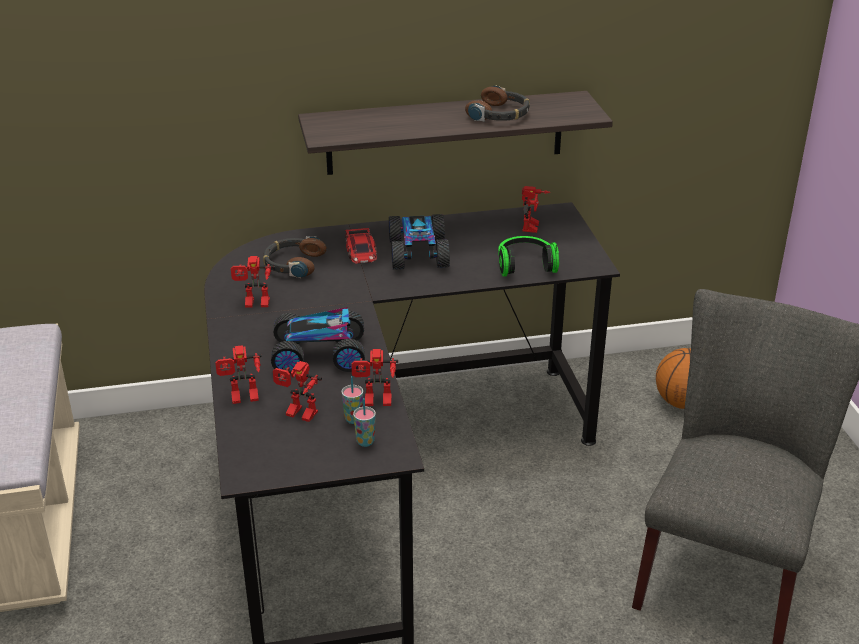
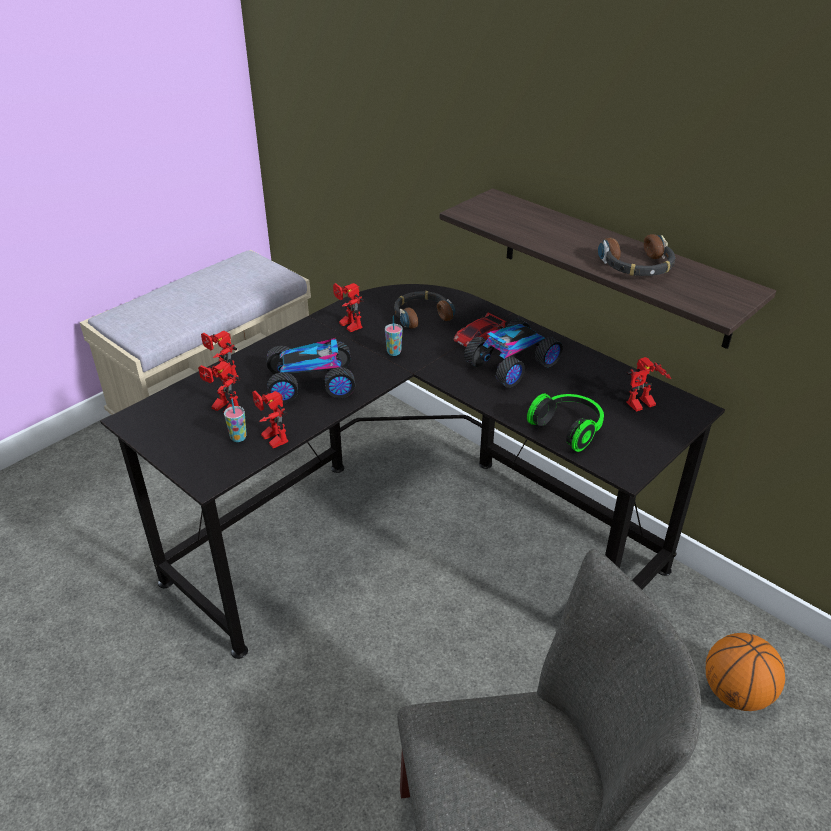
camera: 55 degrees right, 5 degrees up
toy car [271,307,365,374] -> toy car turned 60 degrees counterclockwise [267,338,355,403]
toy robot [273,361,322,422] -> toy robot turned 45 degrees counterclockwise [198,361,240,411]
cup [353,398,376,447] -> cup moved to [385,316,403,356]

